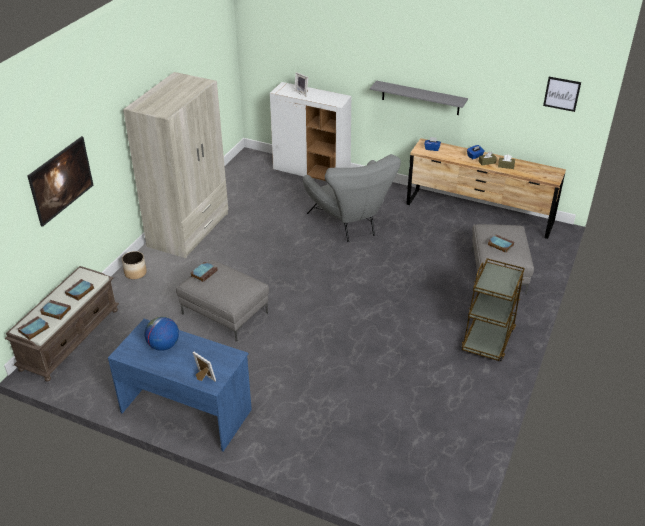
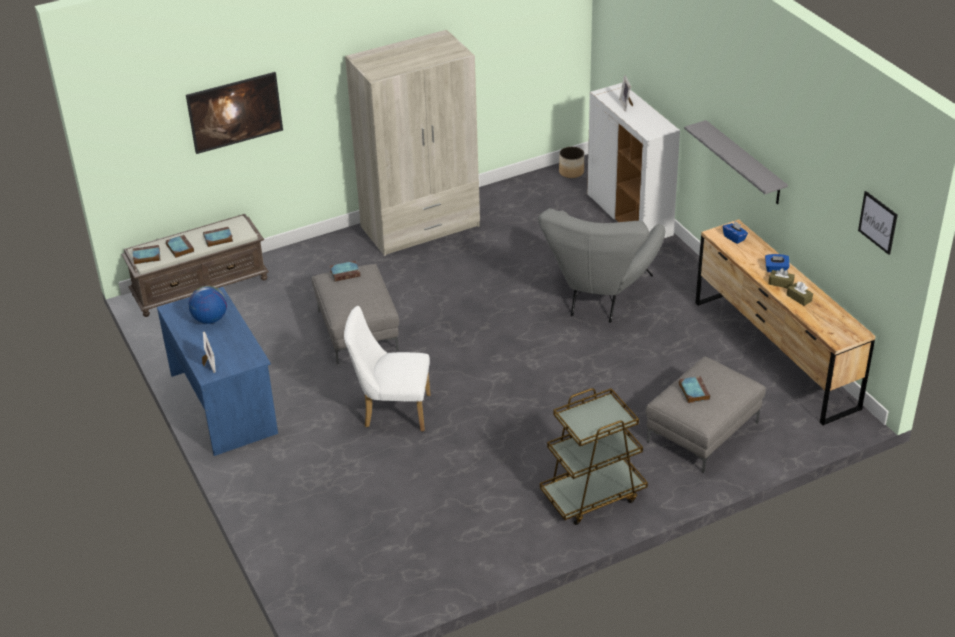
camera: 40 degrees right, 0 degrees up
planter [122,251,147,279] -> planter moved to [559,147,584,178]
none -> white chair [344,306,431,431]

